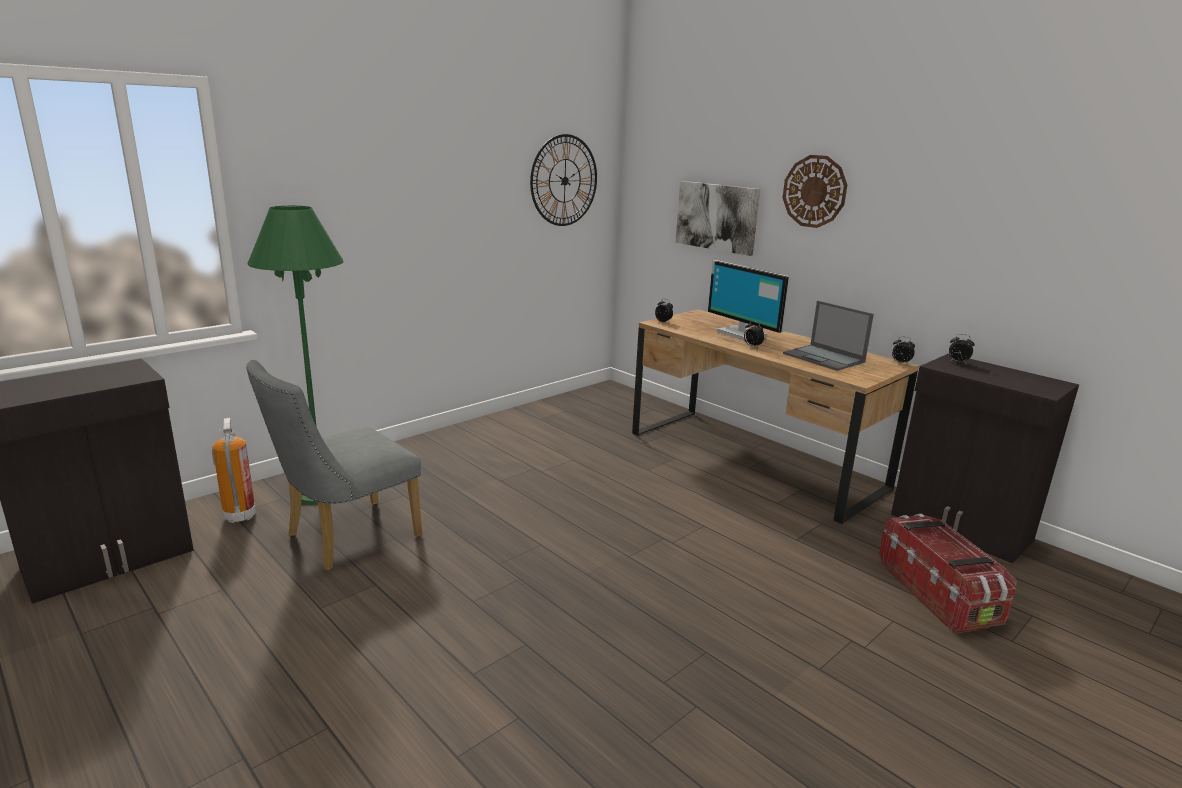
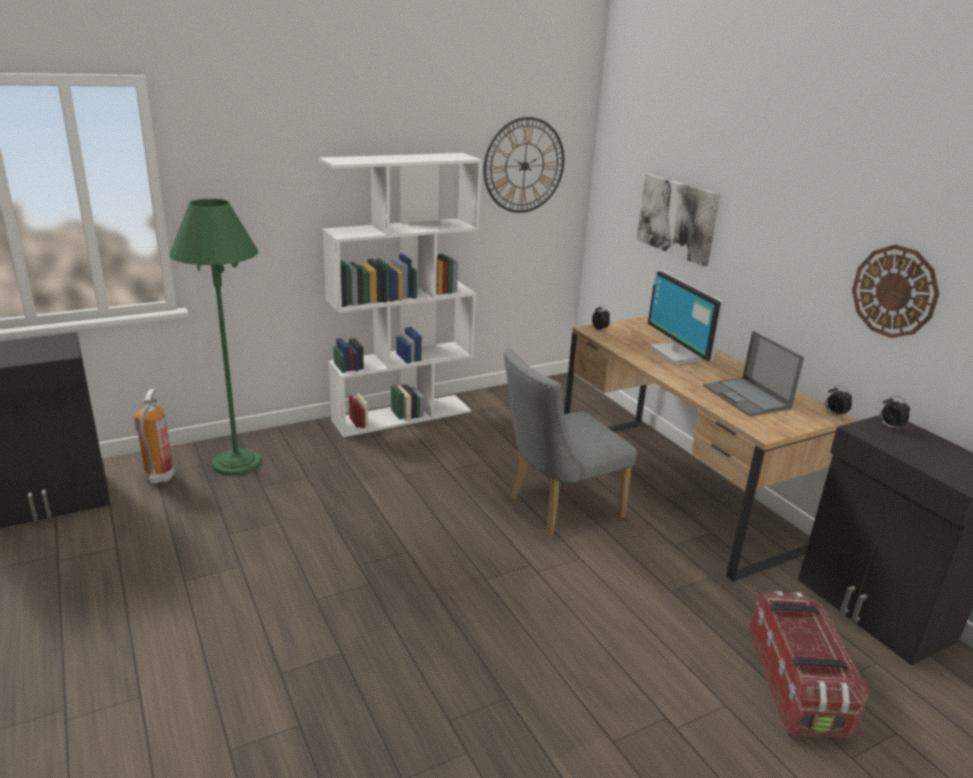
camera: 15 degrees right, 5 degrees up
grey chair [246,360,422,571] -> grey chair moved to [504,348,637,537]
alarm clock [744,321,764,348] -> none
wall clock [783,155,847,228] -> wall clock moved to [852,245,939,338]
none -> white bookcase [319,153,482,437]

